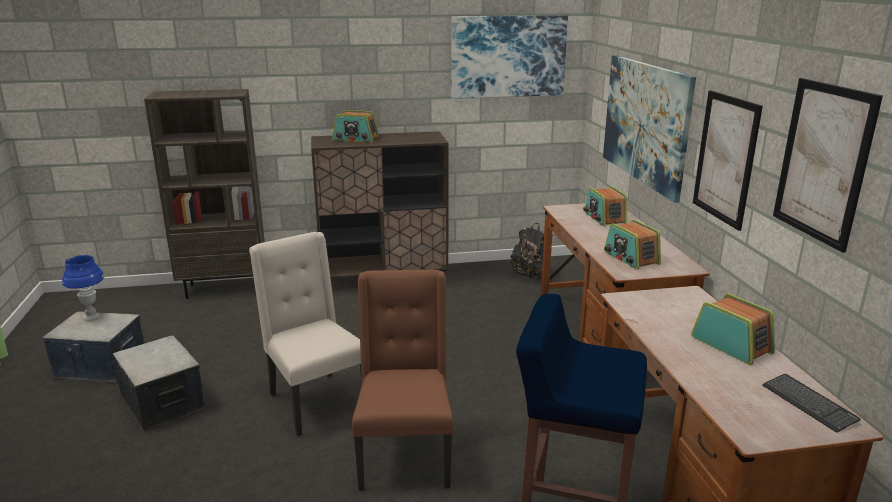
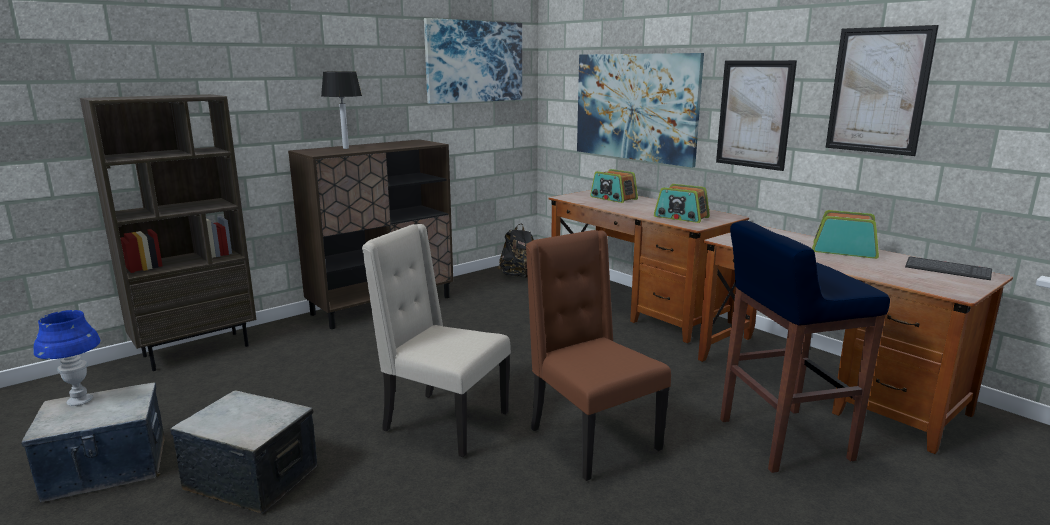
camera: 30 degrees left, 5 degrees down
radio [332,110,379,142] -> table lamp [321,71,362,149]

